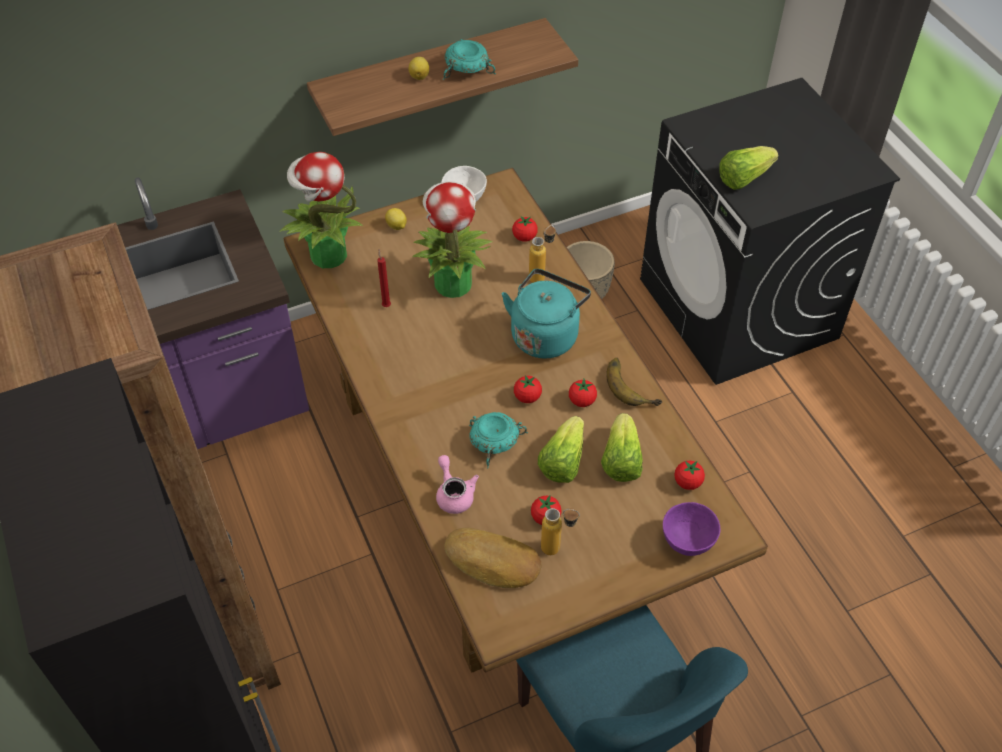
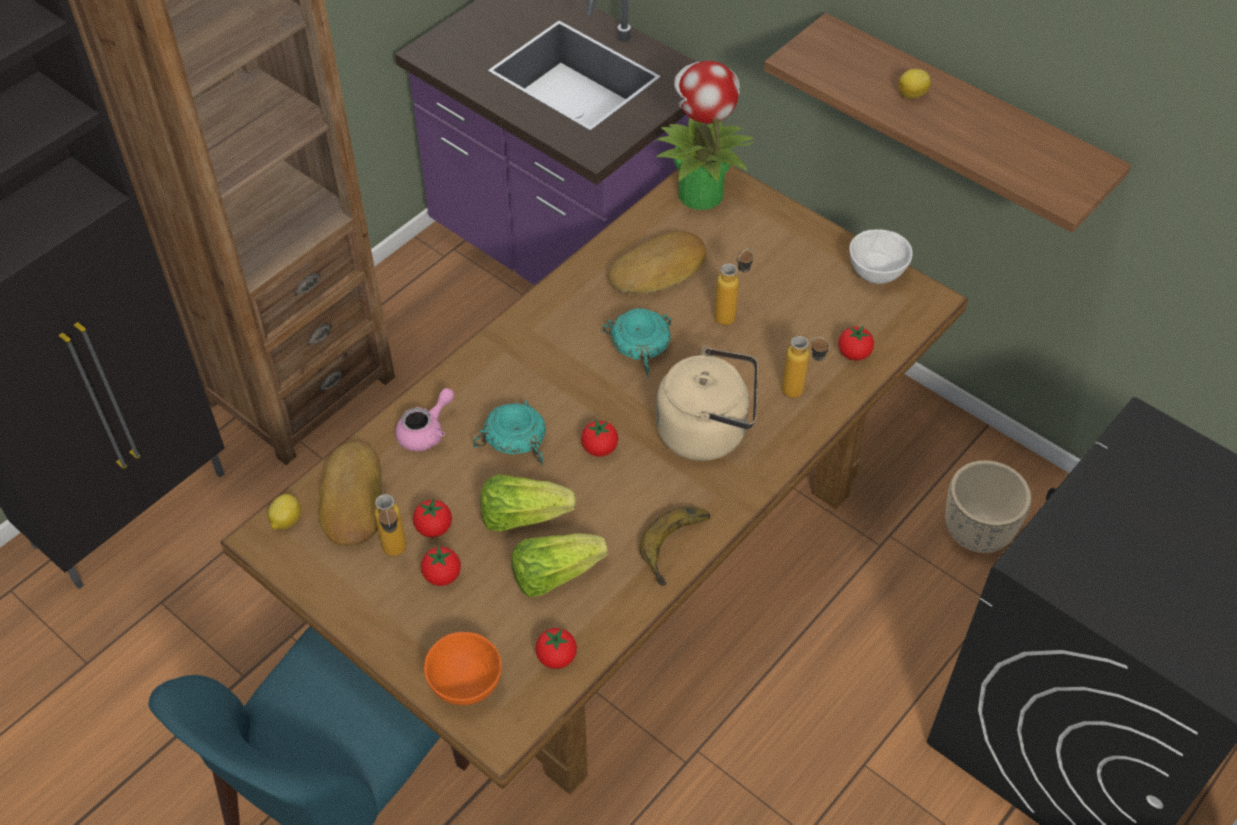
camera: 65 degrees right, 0 degrees up
red candle [377,249,391,307] -> bread [608,231,706,294]
lemon [385,208,407,230] -> lemon moved to [267,494,301,529]
potted plant [412,181,493,298] -> bottle [714,248,753,325]
turquoise bowl [443,39,496,80] -> turquoise bowl moved to [602,308,672,377]
turquoise kettle [502,269,591,359] -> beige kettle [656,346,758,461]
tomato [569,379,597,407] -> tomato moved to [421,546,461,586]
purple bowl [663,502,720,556] -> orange bowl [424,632,501,705]
lettuce [719,146,778,190] -> none

